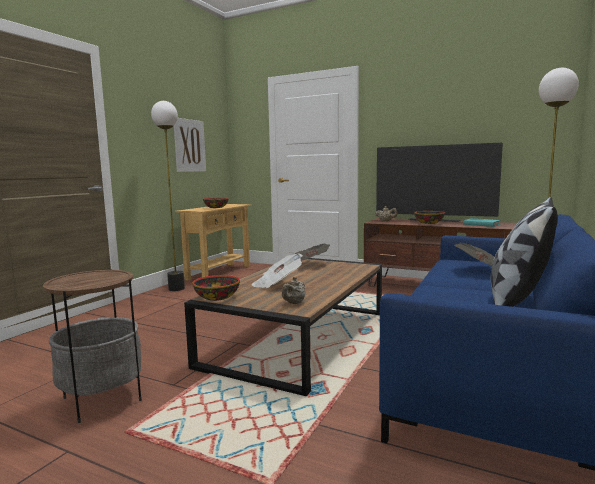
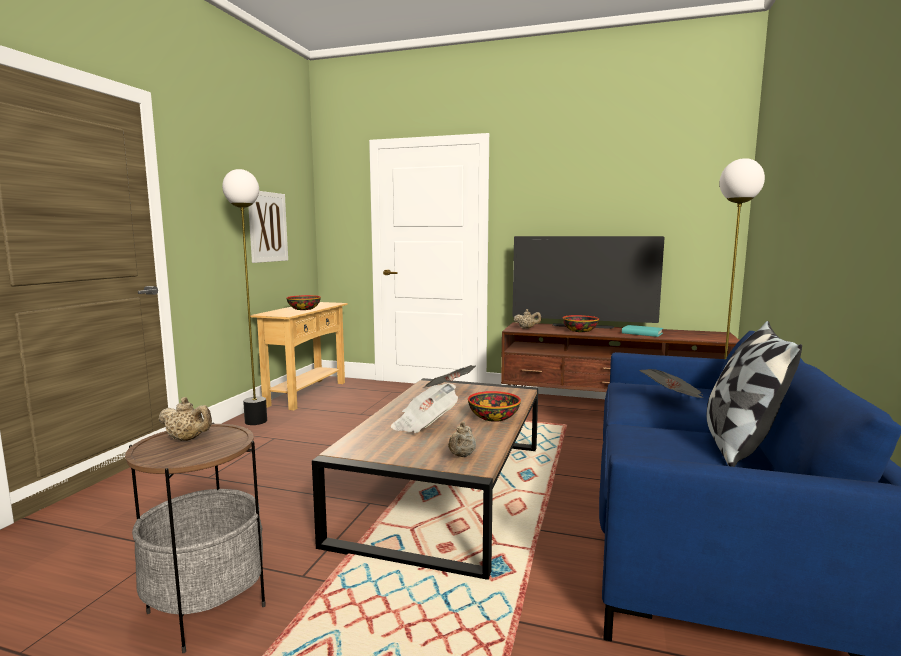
camera: 10 degrees left, 0 degrees up
bowl [192,275,240,301] -> bowl moved to [468,391,521,422]
none -> beige teapot [158,397,212,441]

